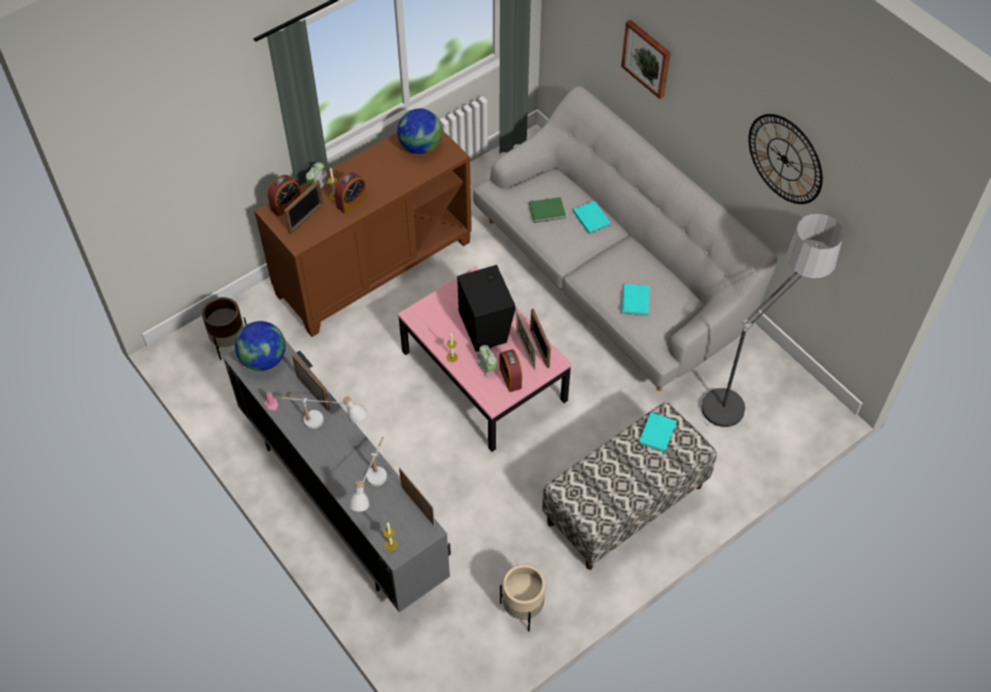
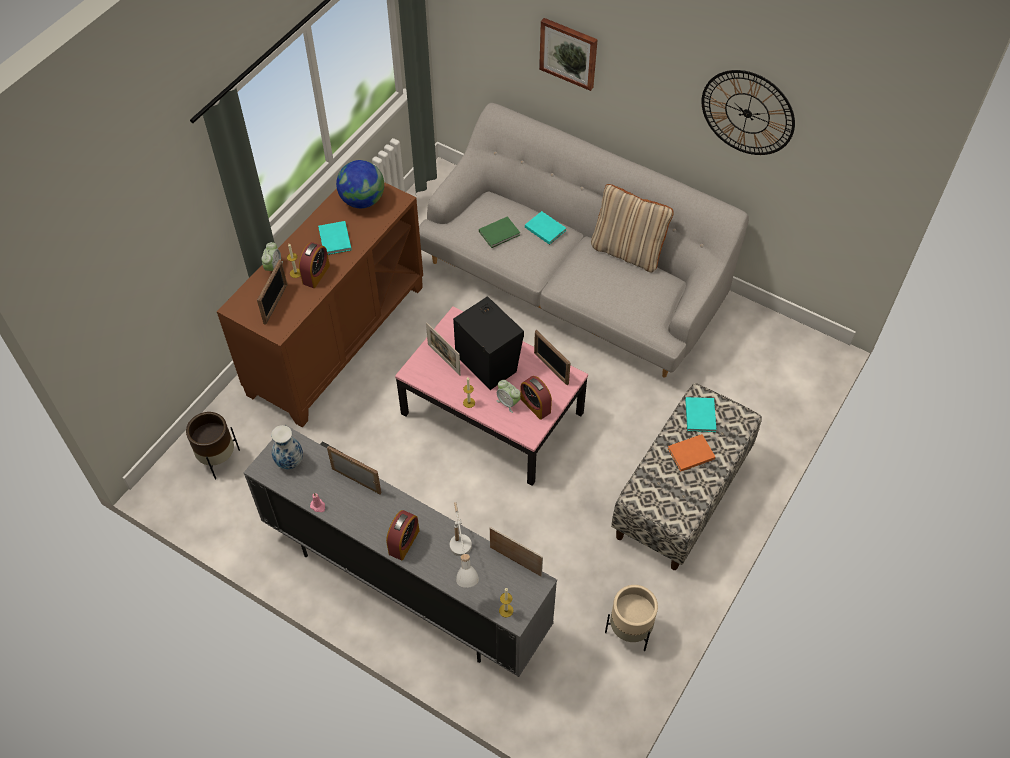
camera: 20 degrees left, 0 degrees up
globe [235,321,286,371] -> vase [271,425,303,469]
alarm clock [268,175,301,217] -> alarm clock moved to [386,510,419,560]
white table lamp [282,396,367,429] -> none
picture frame [516,312,536,370] -> picture frame moved to [426,322,461,376]
turquoise book [622,284,650,316] -> turquoise book moved to [318,221,352,255]
floor lamp [700,213,844,427] -> none
none -> beige pillow [591,184,674,273]
none -> orange book [668,434,715,472]

